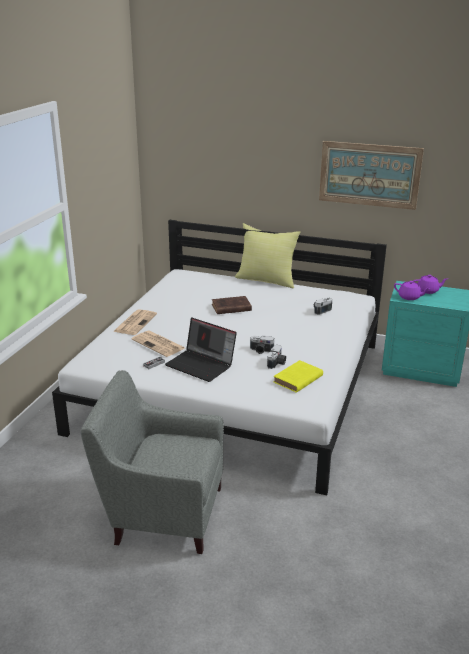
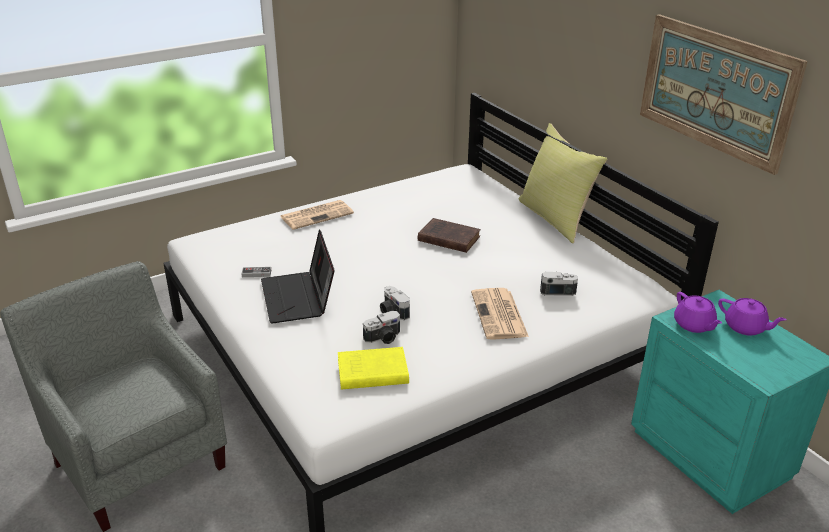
camera: 40 degrees right, 5 degrees up
newspaper [131,331,185,357] -> newspaper moved to [471,288,529,340]

